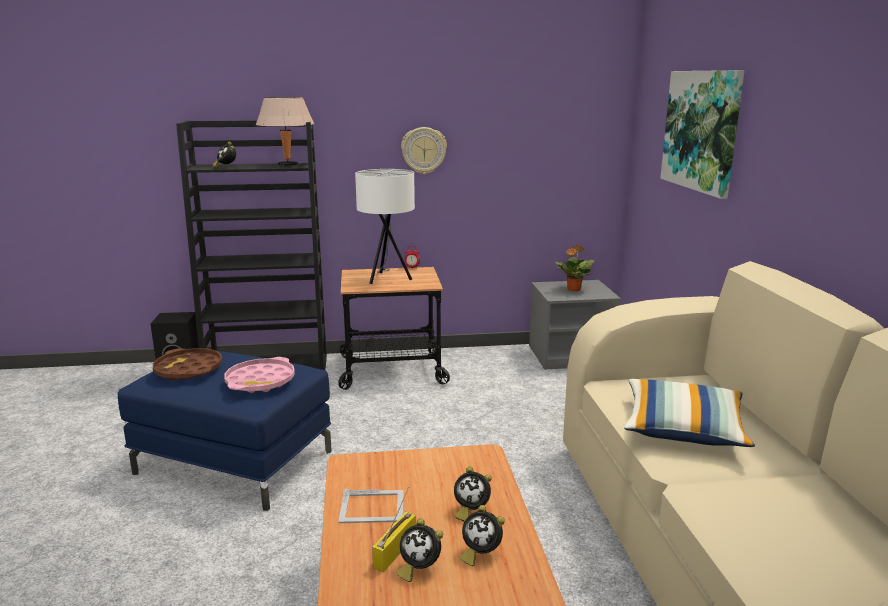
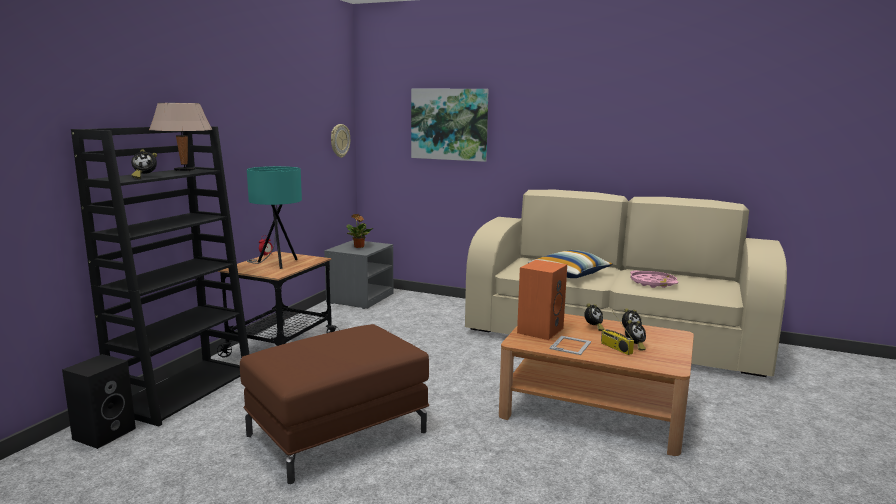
camera: 60 degrees left, 5 degrees down
blue ottoman [118,351,332,511] -> brown ottoman [240,324,429,484]
brown tray [153,348,222,380] -> none
pink tray [224,357,295,393] -> pink tray moved to [630,271,678,288]
white table lamp [355,169,415,284] -> turquoise table lamp [247,166,302,269]
wall clock [401,127,447,174] -> wall clock moved to [331,124,350,158]
none -> orange speaker [517,260,567,340]

